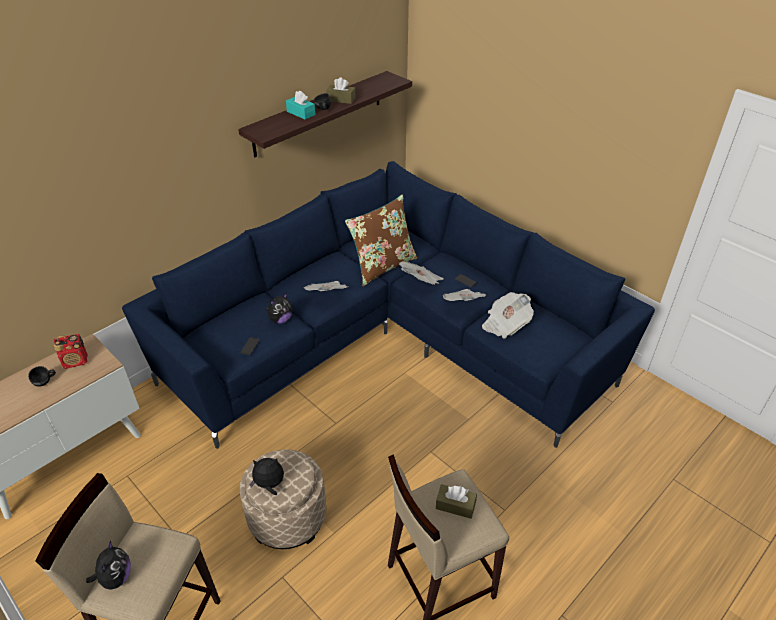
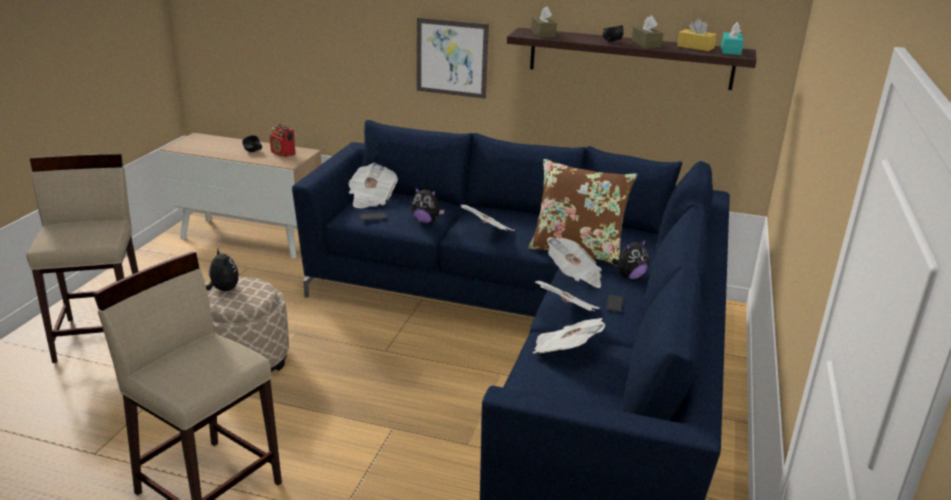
camera: 60 degrees right, 15 degrees down
plush toy [86,540,131,590] -> plush toy moved to [612,238,649,279]
turquoise tissue box [286,91,315,119] -> turquoise tissue box moved to [721,22,744,55]
brown tissue box [436,484,477,519] -> brown tissue box moved to [531,6,557,38]
none -> newspaper [348,163,398,208]
none -> picture [417,18,489,98]
none -> yellow tissue box [677,19,717,51]

